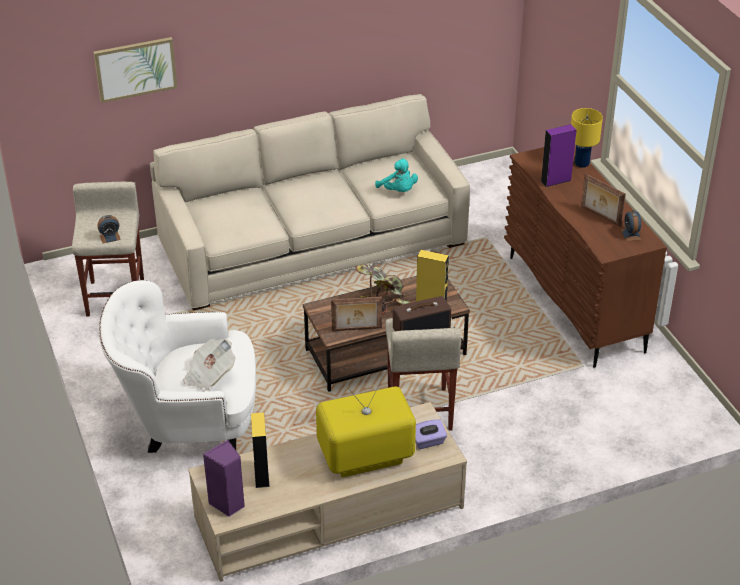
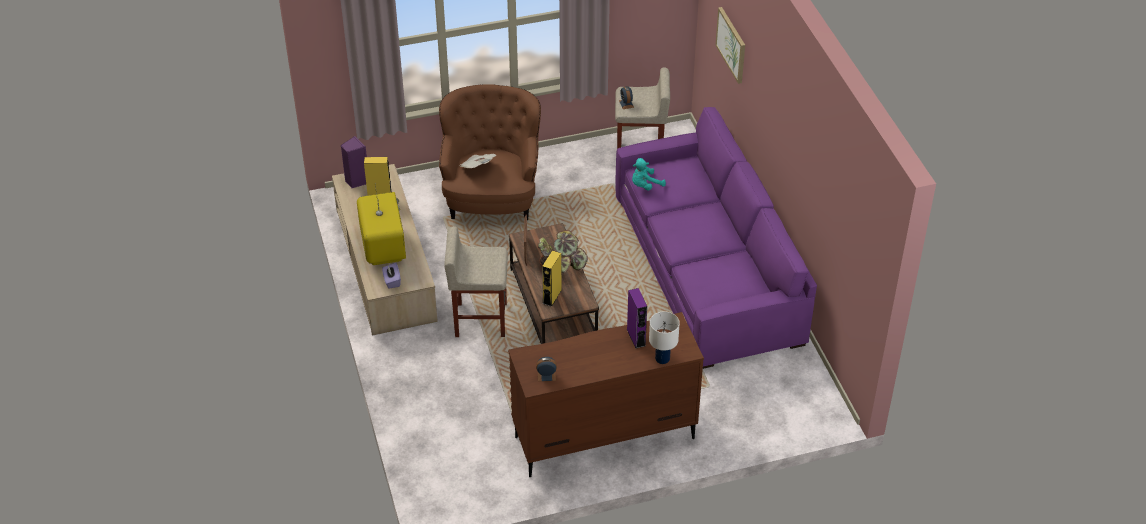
camera: 95 degrees right, 5 degrees up
white armchair [99,280,256,453] -> brown armchair [439,84,541,220]
beige sofa [150,94,470,311] -> purple sofa [615,107,817,369]
turquoise plush toy [375,158,418,192] -> turquoise plush toy moved to [632,158,666,191]
radio [393,296,451,331] -> none
yellow table lamp [571,108,603,168] -> white table lamp [649,312,680,364]
picture frame [581,173,626,227] -> none

